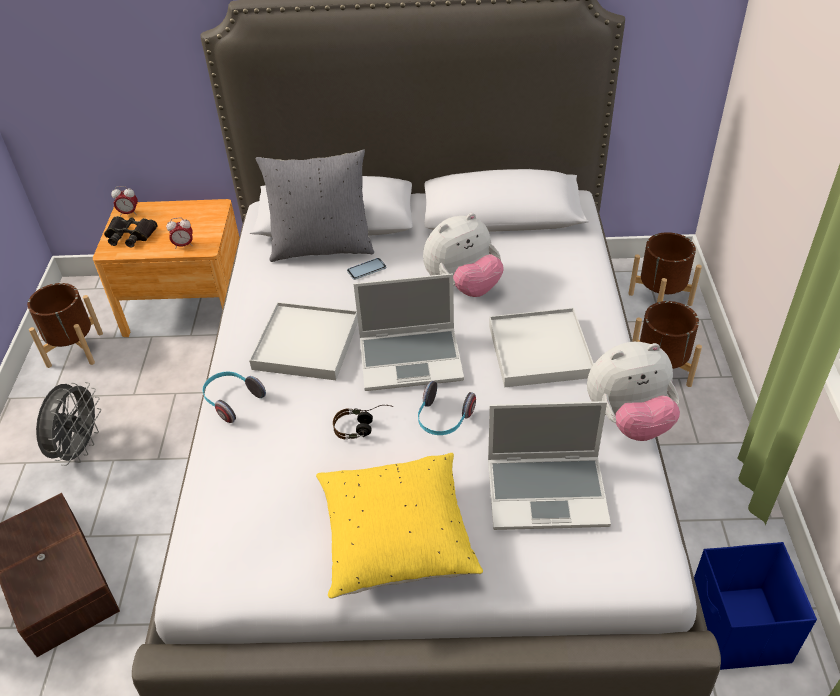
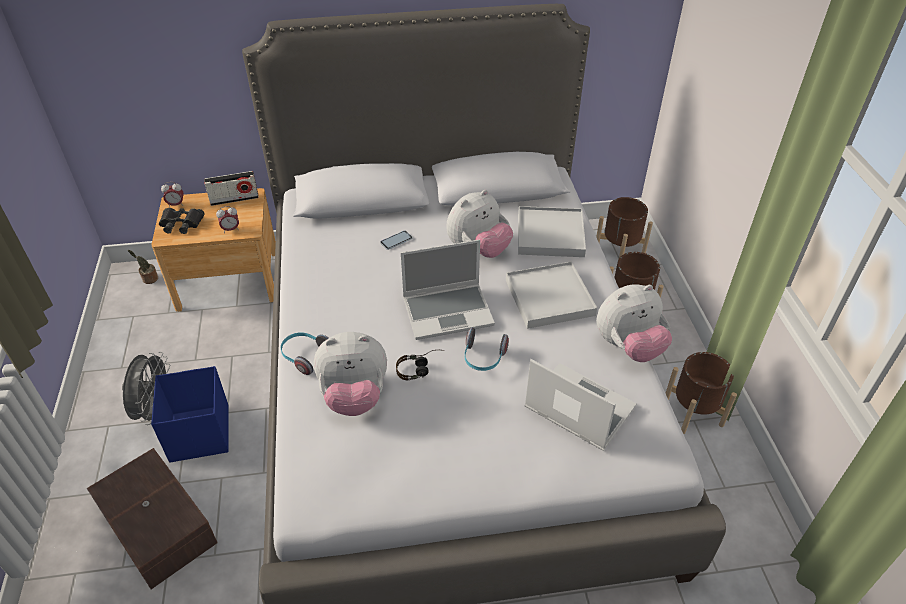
camera: 10 degrees left, 0 degrees up
brown planter [27,283,103,368] -> brown planter moved to [666,352,737,434]
white tray [249,302,358,380] -> white tray moved to [518,206,586,257]
grey pillow [256,149,374,262] -> none
yellow pillow [316,453,483,599] -> none
laptop [488,401,611,530] -> laptop turned 135 degrees counterclockwise [524,359,637,451]
blue storage box [694,542,817,670] -> blue storage box moved to [151,366,229,462]
none -> potted plant [128,250,158,284]
none -> radio [204,171,259,206]
none -> plush toy [314,332,387,416]

